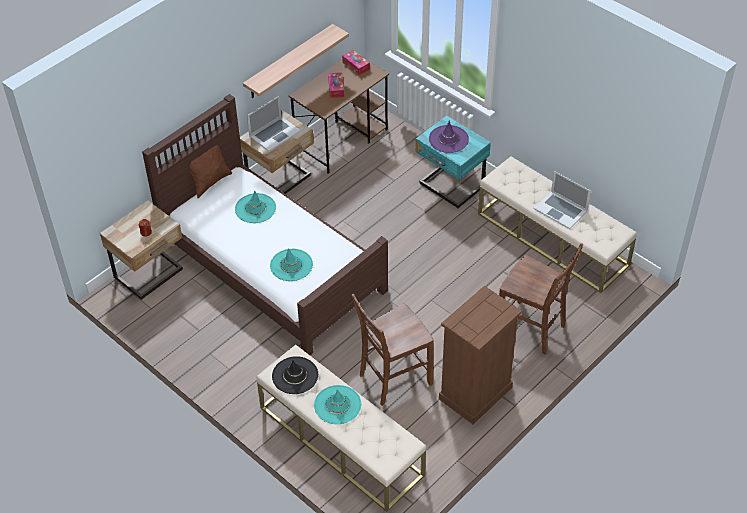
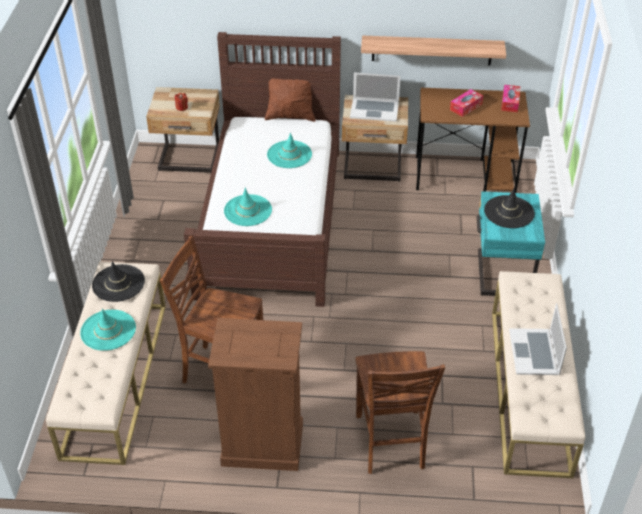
camera: 50 degrees right, 5 degrees down
purple hat [429,121,469,153] -> black hat [484,189,535,228]

